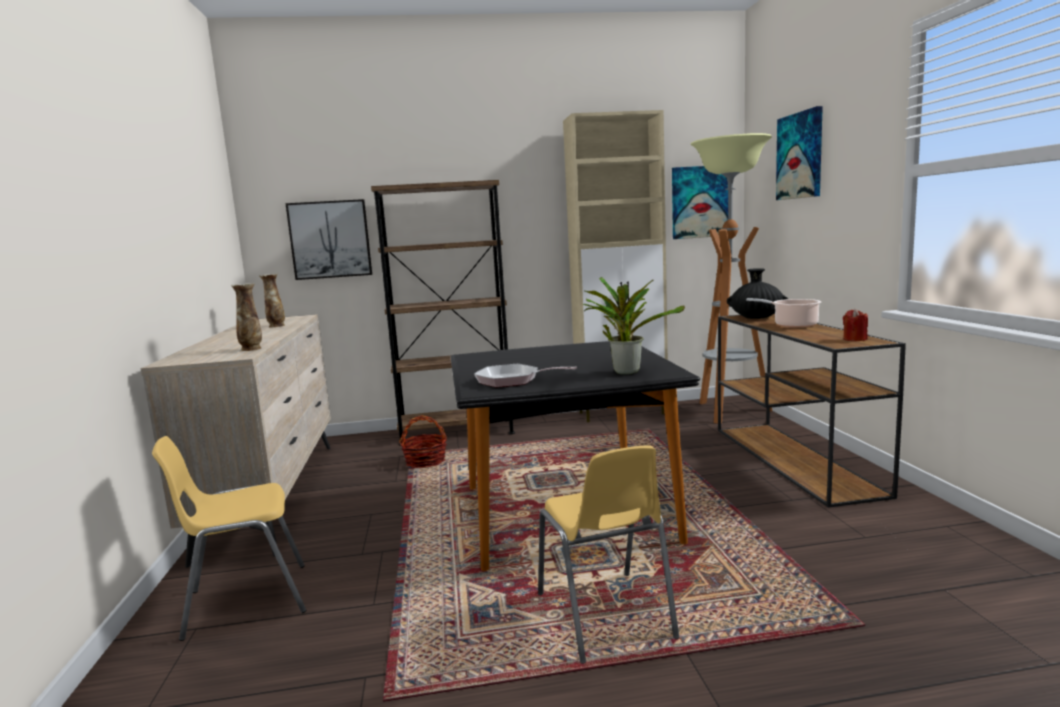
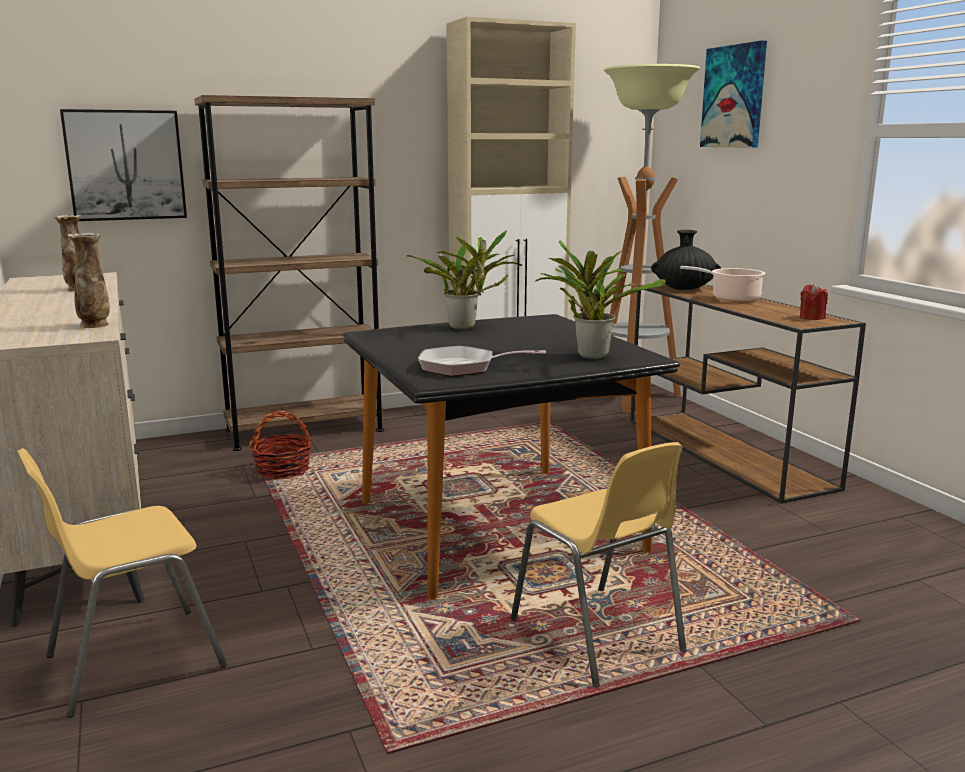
camera: 15 degrees left, 5 degrees up
picture [672,166,728,239] -> none
none -> potted plant [407,230,522,330]

